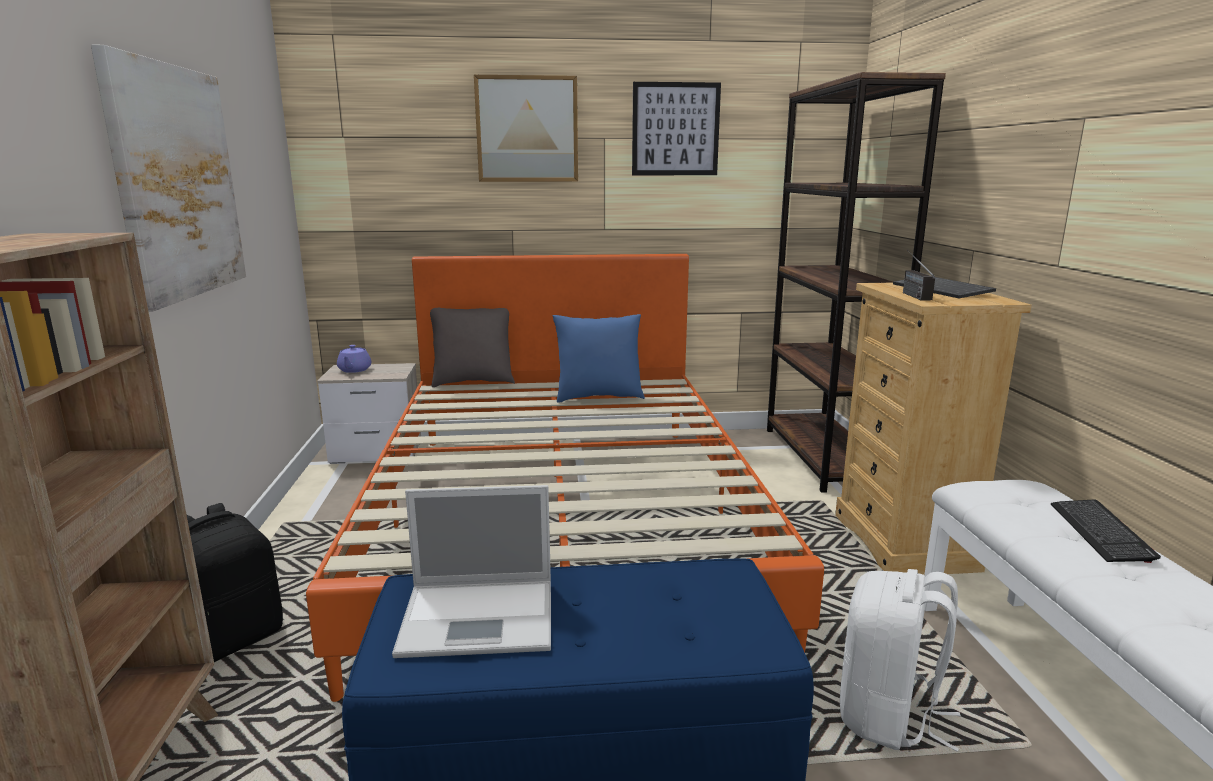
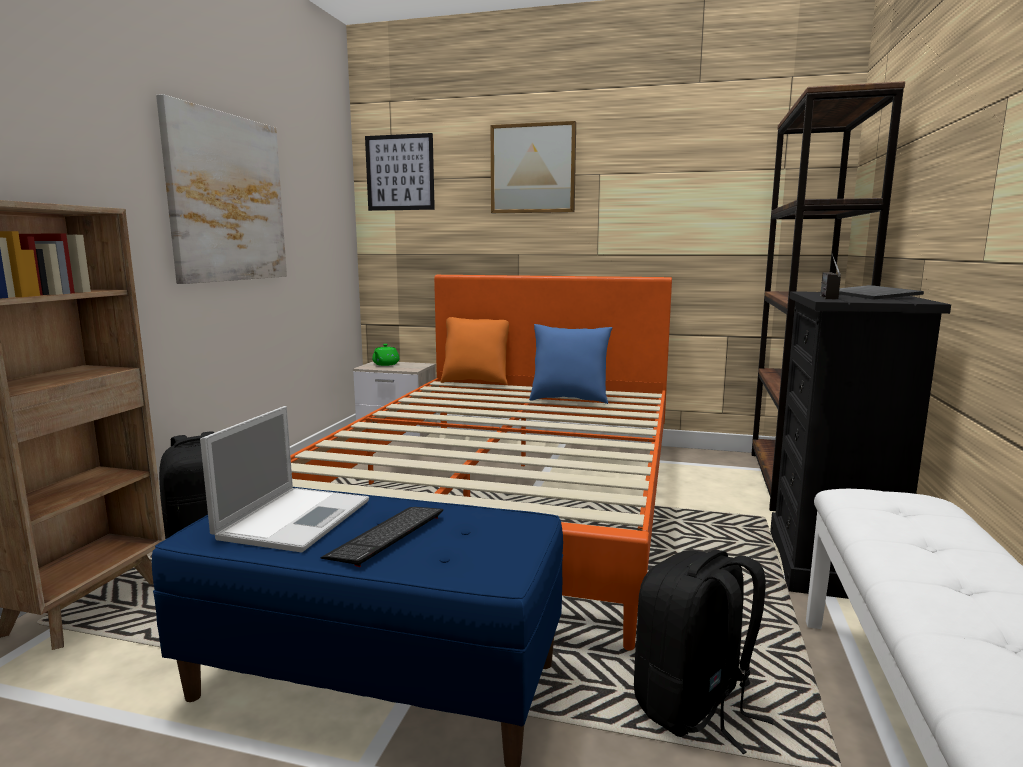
camera: 20 degrees right, 5 degrees down
purple teapot [337,345,371,373] -> green teapot [372,344,399,366]
laptop [392,485,551,658] -> laptop turned 90 degrees counterclockwise [200,406,369,553]
grey pillow [430,308,515,387] -> orange pillow [440,317,509,385]
picture [632,82,721,175] -> picture moved to [365,133,435,211]
beige dresser [835,283,1032,575] -> black dresser [770,291,951,599]
white backpack [840,569,961,752] -> black backpack [634,550,773,754]
keyboard [1051,500,1161,563] -> keyboard moved to [320,507,443,567]

